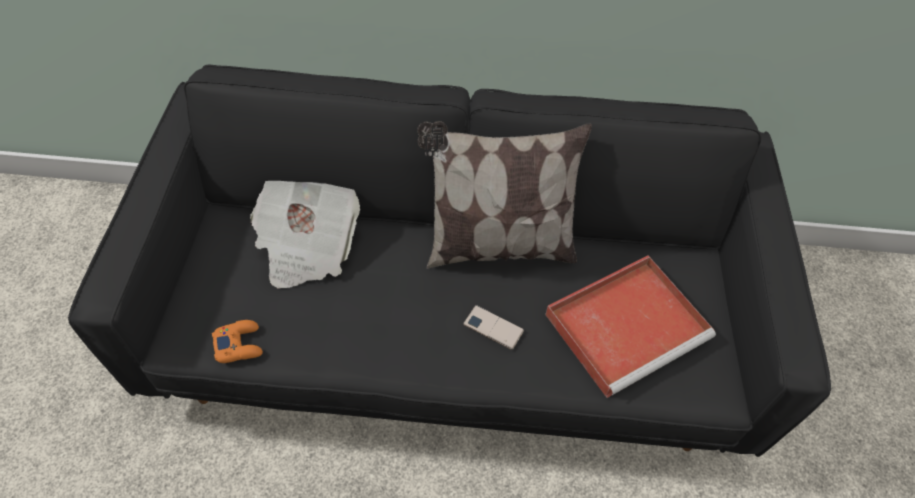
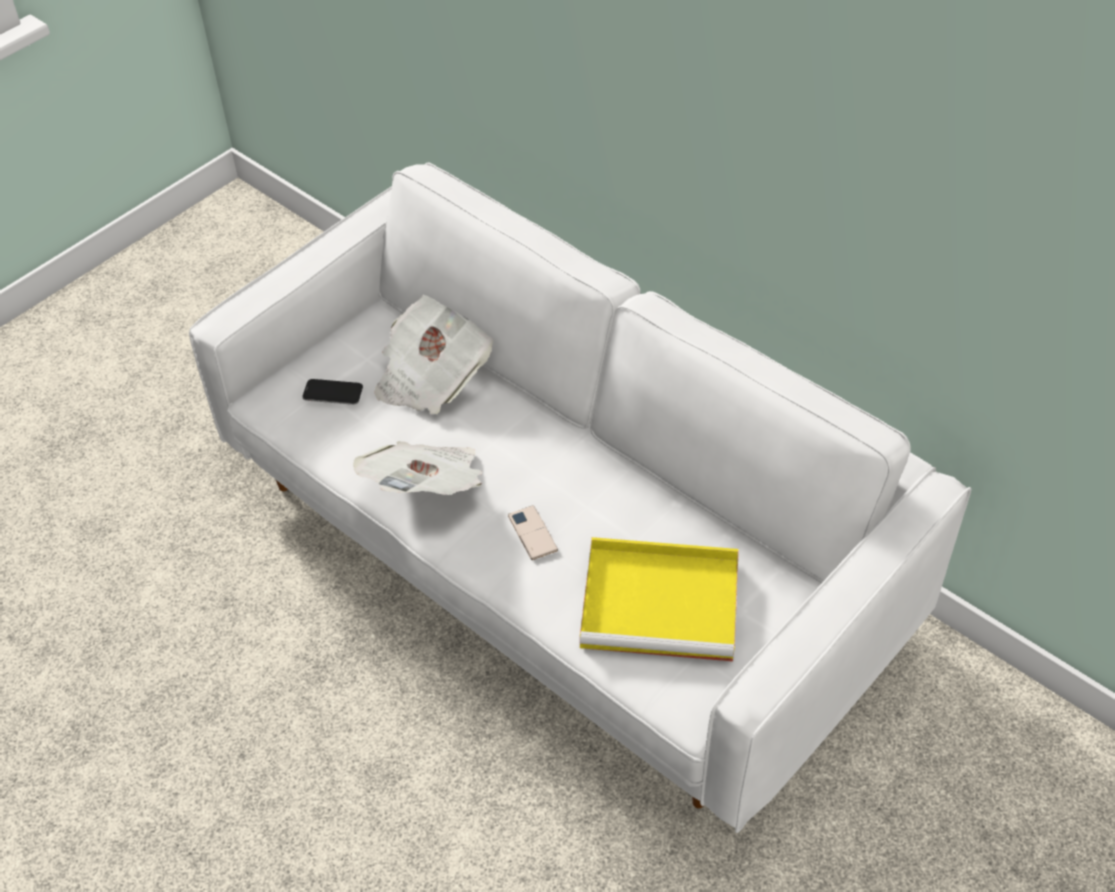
camera: 40 degrees right, 5 degrees down
black sofa [68,65,831,457] -> white sofa [189,162,971,833]
orange game controller [212,320,263,363] -> none
pillow [417,121,592,269] -> none
red tray [545,255,716,398] -> yellow tray [580,537,739,662]
none -> phone [302,379,363,405]
none -> newspaper [353,441,482,495]

